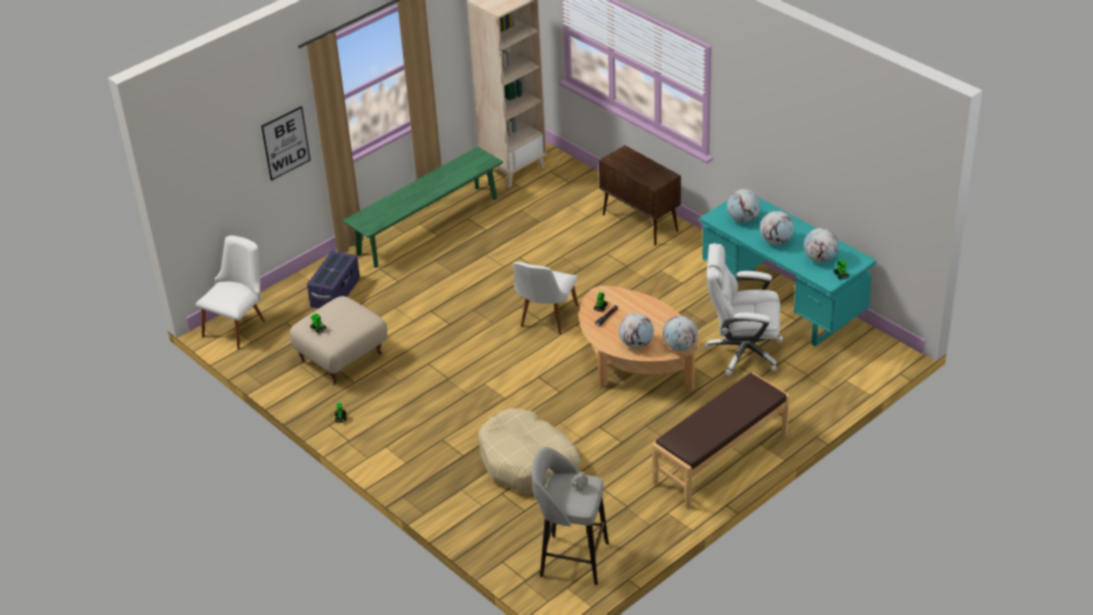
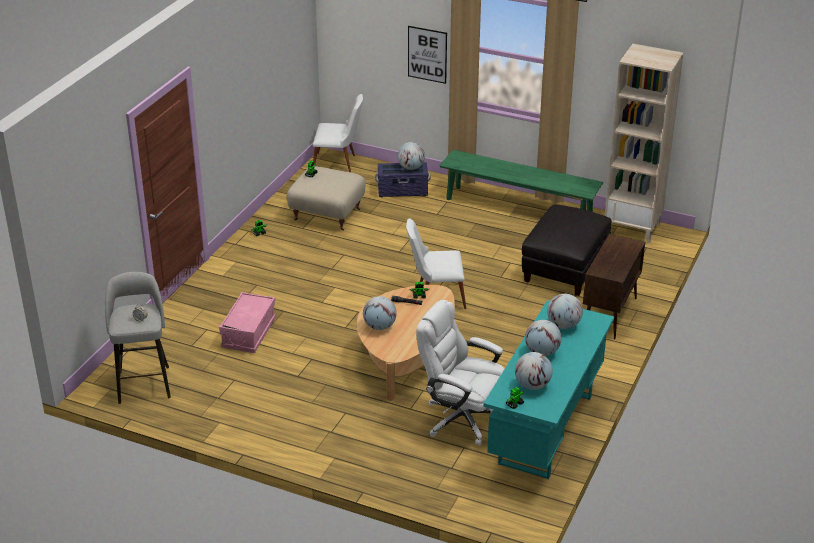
camera: 65 degrees right, 5 degrees down
beige dog bed [478,409,580,494] -> pink storage box [219,292,276,353]
brown bench [652,373,790,509] -> none
globe [662,316,698,351] -> globe moved to [397,142,425,170]
white office chair [704,243,783,376] -> white office chair turned 45 degrees counterclockwise [417,300,504,446]
none -> black ottoman [522,205,612,296]

